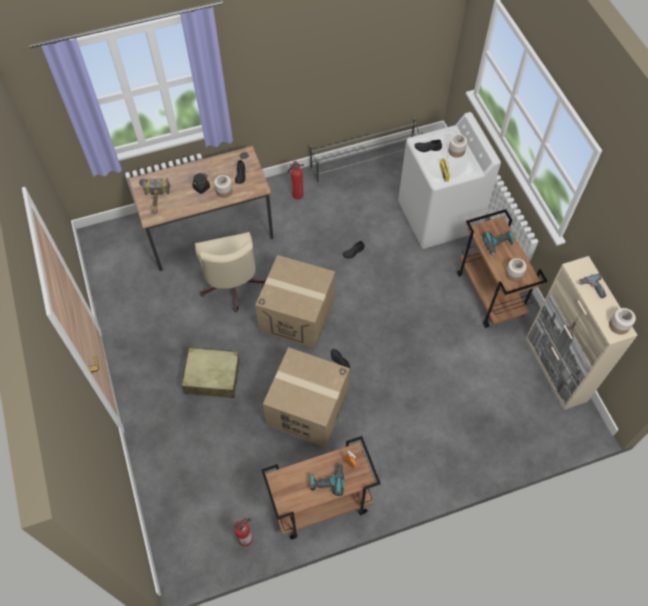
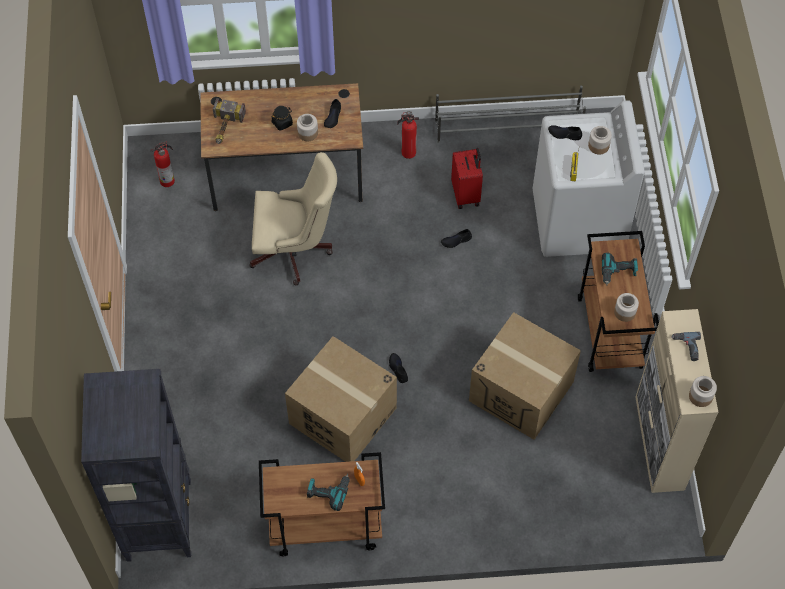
camera: 15 degrees right, 0 degrees up
beige suitcase [182,348,240,398] -> none
beige office chair [195,232,266,312] -> beige office chair turned 90 degrees counterclockwise [249,152,337,286]
fire extinguisher [232,517,253,546] -> fire extinguisher moved to [150,141,175,187]
cardboard box [255,255,335,349] -> cardboard box moved to [469,312,581,440]
none -> black bookcase [81,369,191,562]
none -> red suitcase [451,148,483,209]

